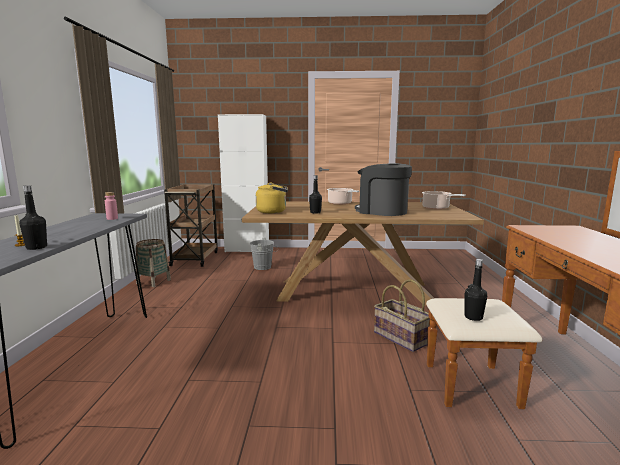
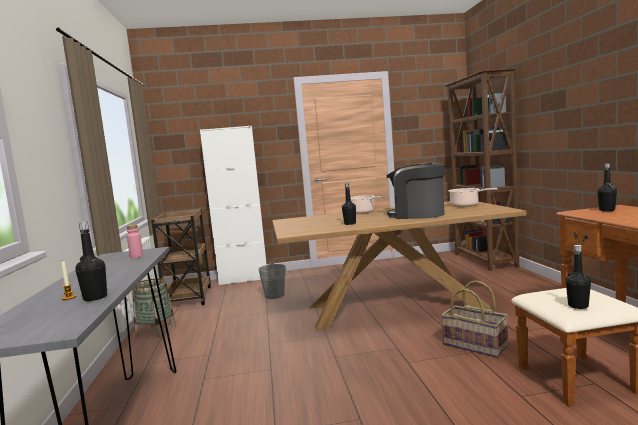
camera: 10 degrees left, 5 degrees down
yellow kettle [256,182,288,213] -> none
none -> brown bookcase [445,68,519,271]
none -> black bottle [597,163,617,211]

